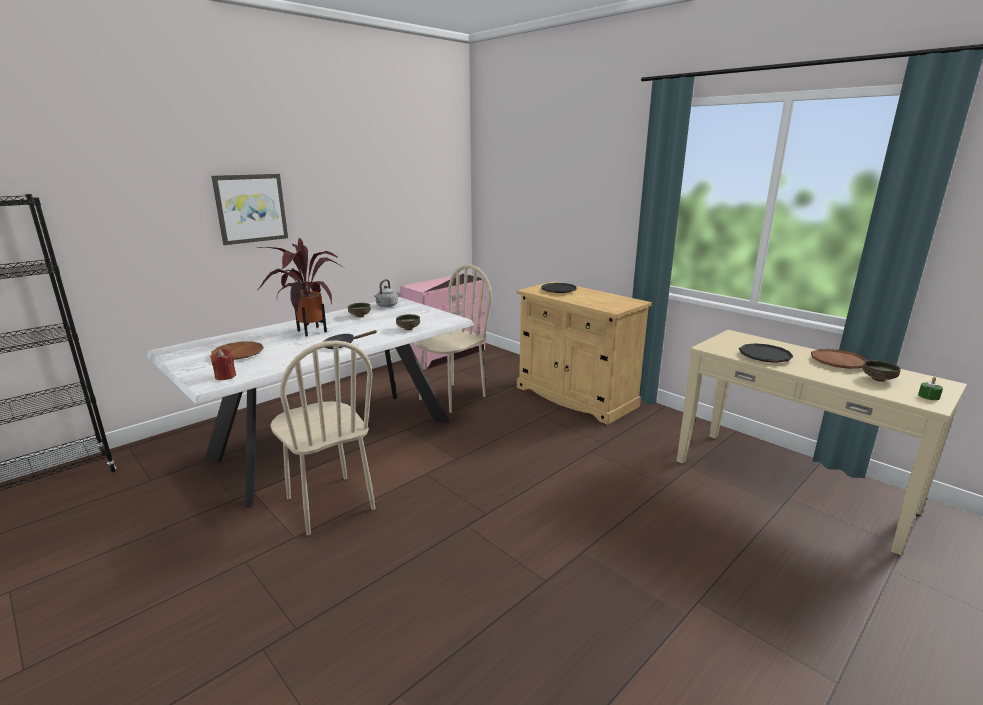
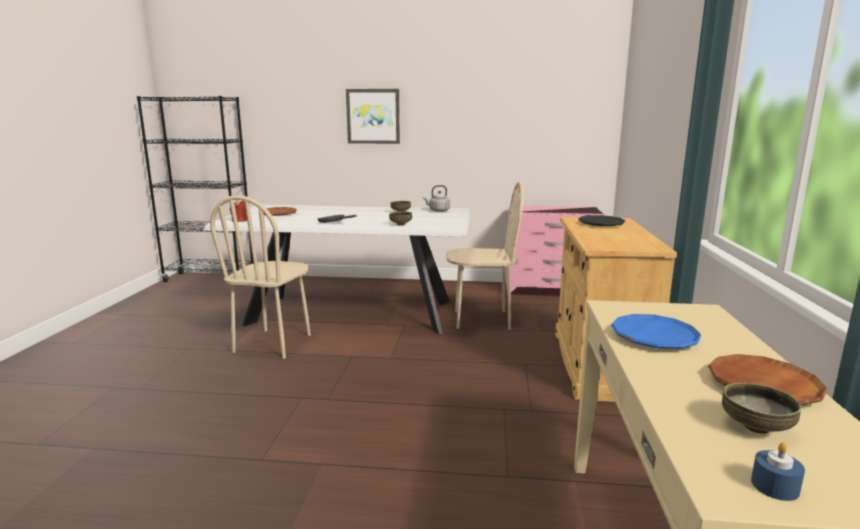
camera: 50 degrees right, 5 degrees down
potted plant [257,238,344,336] -> none
black plate [739,343,793,363] -> blue plate [611,314,702,349]
green candle [918,377,943,400] -> blue candle [751,442,805,501]

